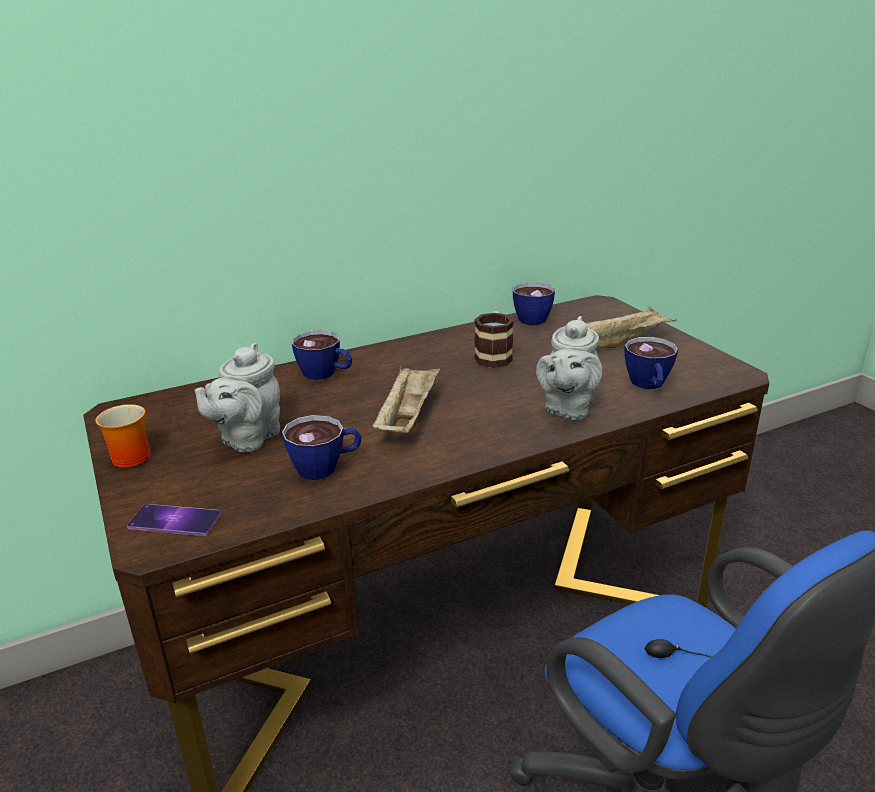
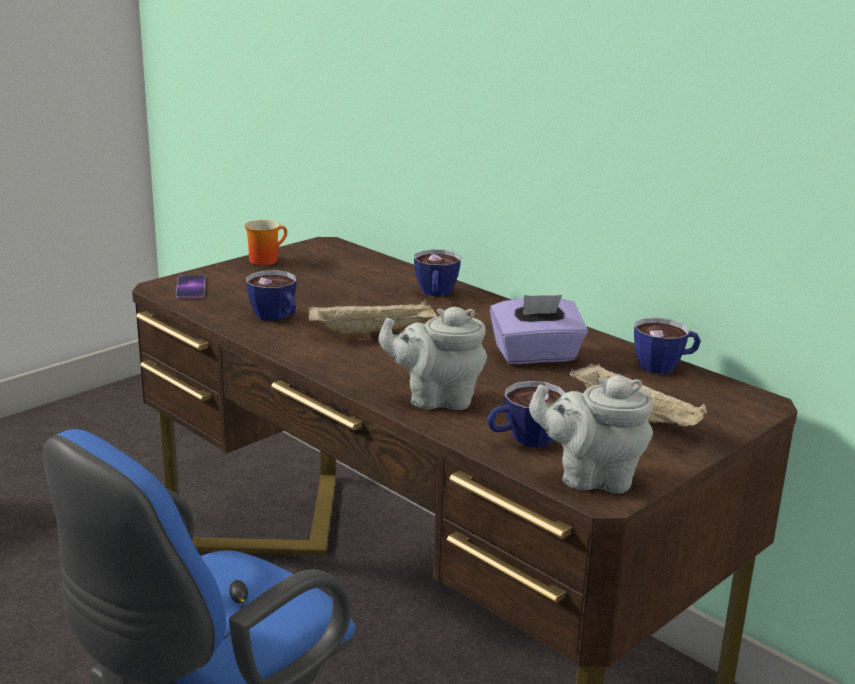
camera: 70 degrees right, 5 degrees down
grey teapot [194,343,280,453] -> grey teapot moved to [529,376,653,493]
mug [474,311,514,368] -> purple tissue box [490,295,588,364]

